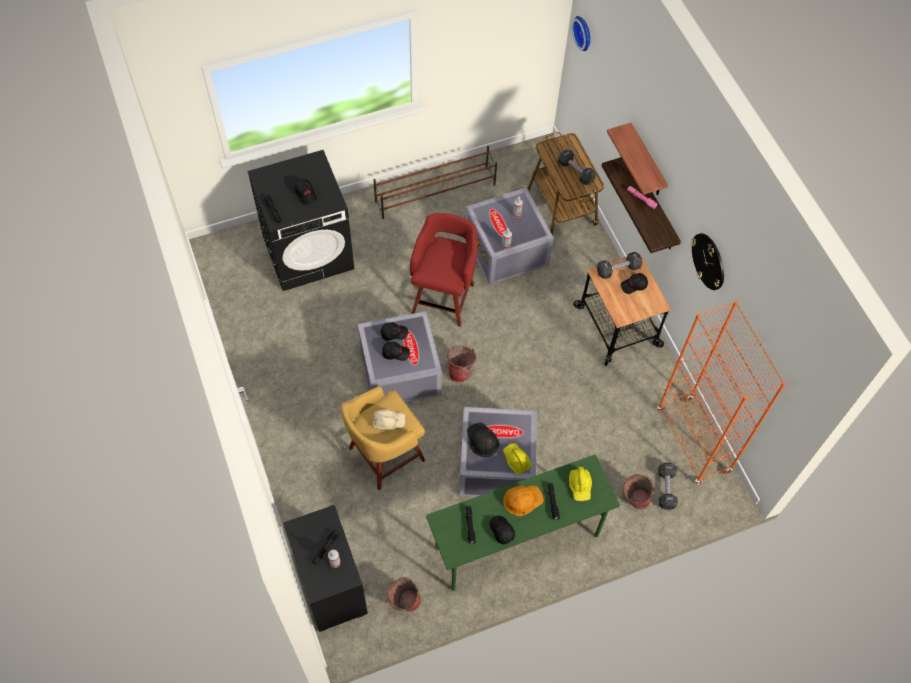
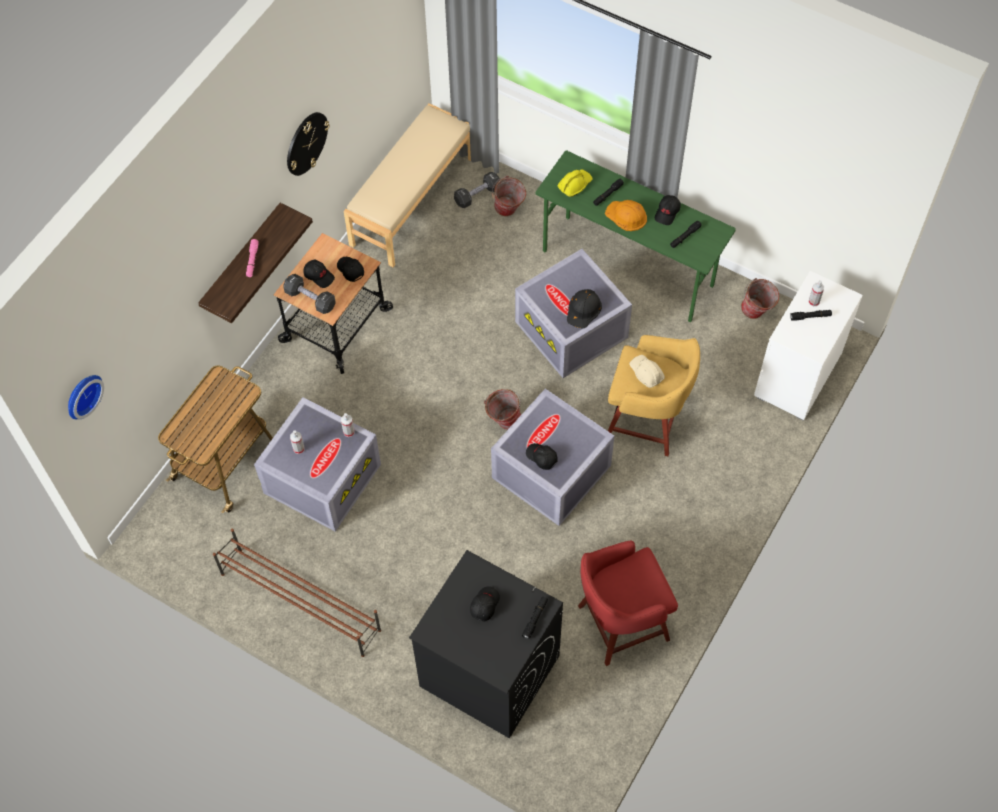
camera: 125 degrees left, 0 degrees up
black dresser [283,505,368,632] -> white dresser [754,271,863,421]
black cap [382,342,410,361] -> black cap moved to [337,257,364,282]
red stool [410,213,478,327] -> red stool moved to [578,540,678,666]
yellow hard hat [503,443,531,474] -> none
black dumbbell [558,149,596,185] -> none
shelf [607,123,668,195] -> none
orange bookcase [657,301,786,485] -> beige bench [344,103,471,267]

